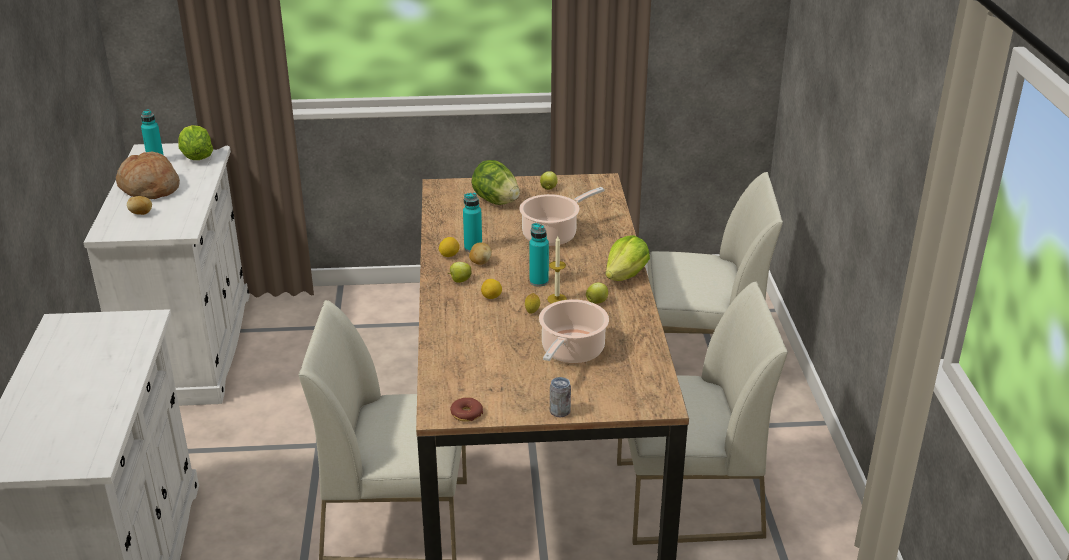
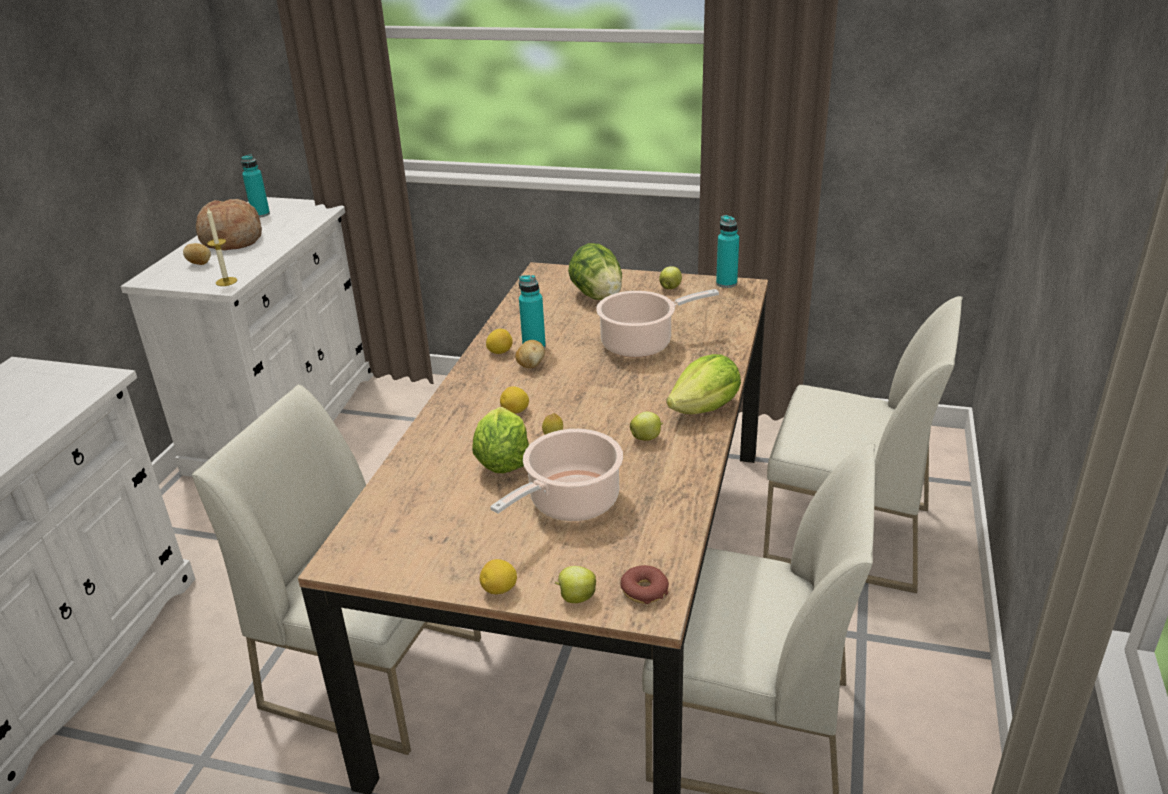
camera: 20 degrees right, 0 degrees up
lettuce [178,125,213,160] -> lettuce moved to [472,407,529,473]
apple [448,262,471,283] -> apple moved to [554,566,596,603]
donut [450,397,483,422] -> donut moved to [620,565,669,604]
turquoise bottle [530,223,549,287] -> turquoise bottle moved to [716,215,739,288]
candle [547,236,567,304] -> candle moved to [207,208,237,286]
can [550,377,571,417] -> lemon [479,559,517,594]

